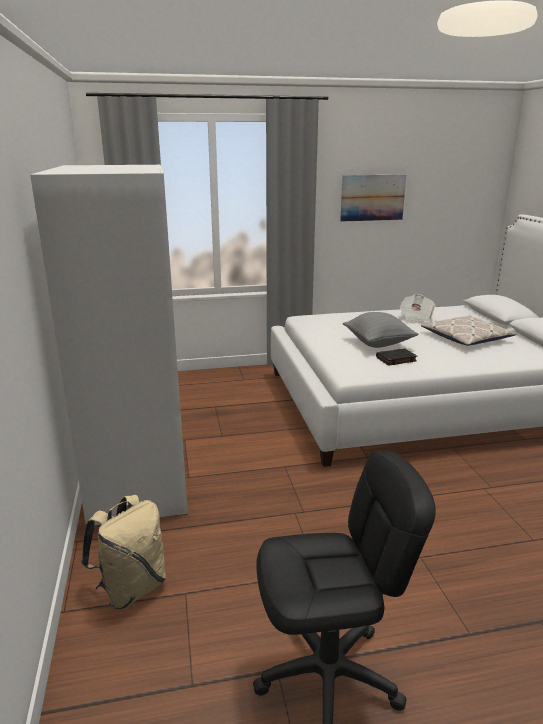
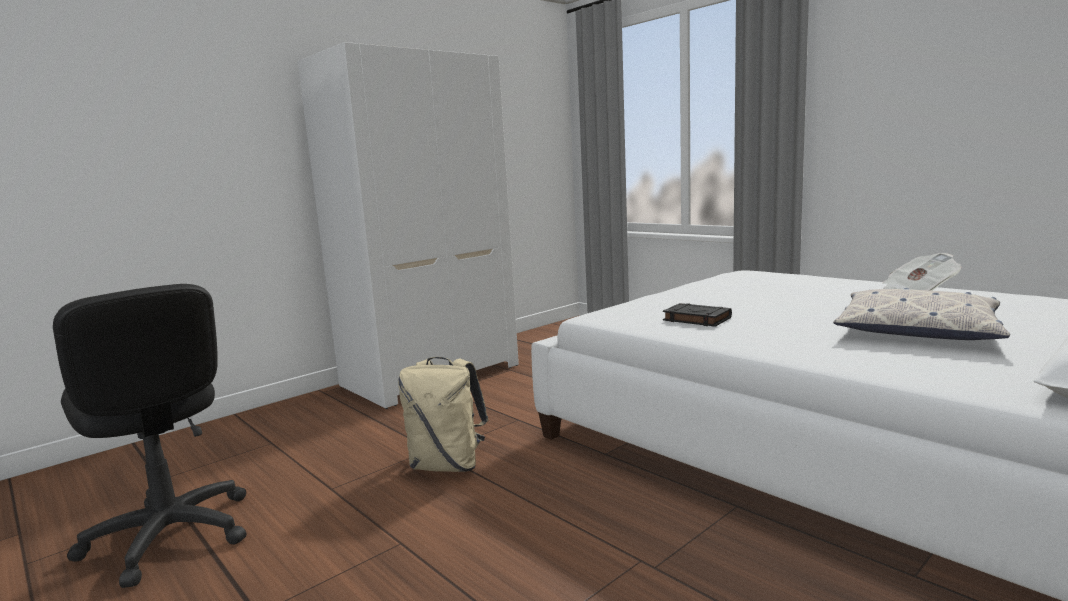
camera: 60 degrees right, 10 degrees down
beige backpack [81,495,166,609] -> beige backpack moved to [398,357,488,472]
picture [340,175,406,222] -> none
grey pillow [343,312,418,348] -> none

